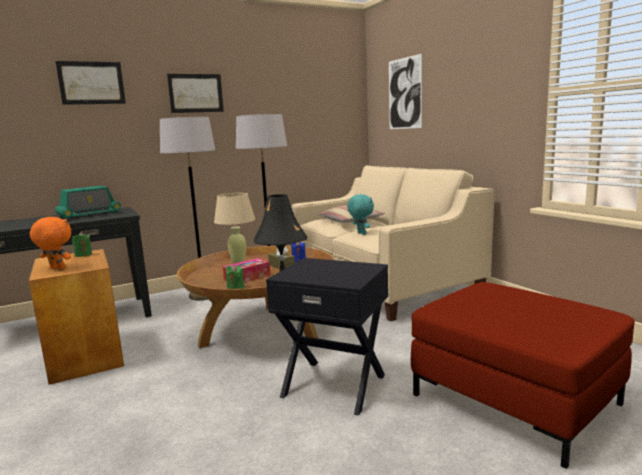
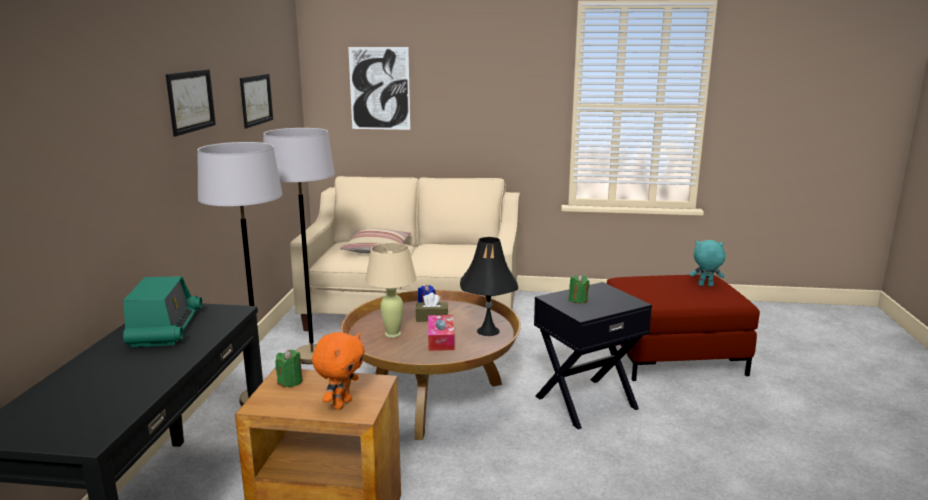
camera: 55 degrees left, 5 degrees up
orange plush toy [30,217,71,269] -> orange plush toy turned 150 degrees clockwise [312,332,365,410]
picture [55,61,126,105] -> picture moved to [240,74,273,128]
green candle [225,265,244,289] -> green candle moved to [569,275,590,304]
turquoise plush toy [347,194,374,235] -> turquoise plush toy moved to [690,240,725,286]

